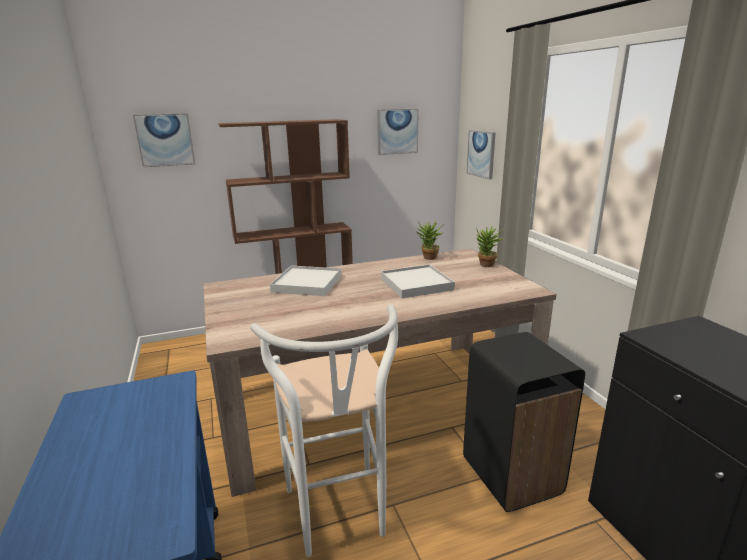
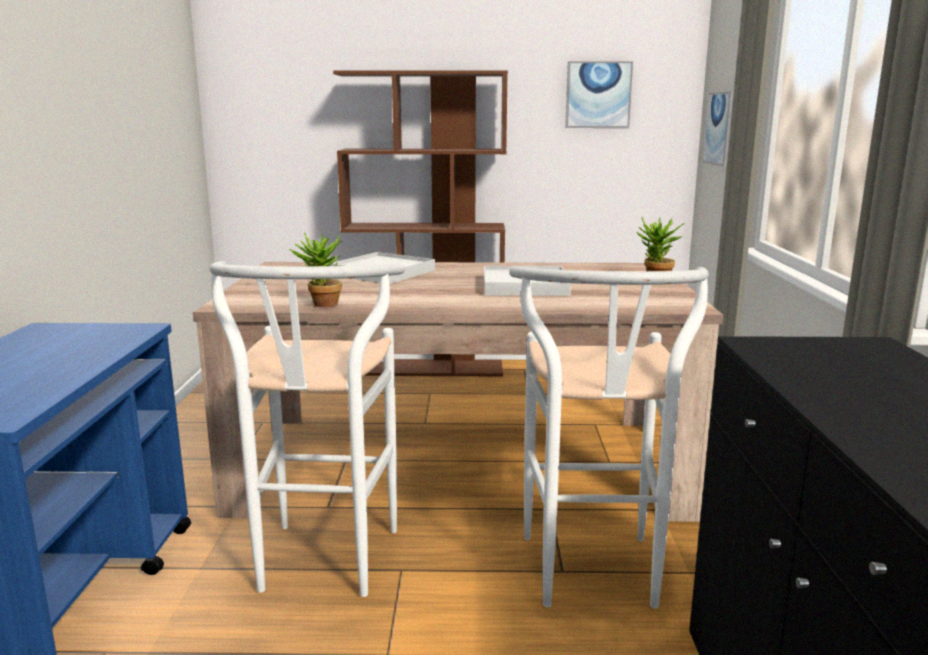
camera: 20 degrees right, 5 degrees down
picture [133,113,195,167] -> none
potted plant [416,221,445,260] -> potted plant moved to [289,233,342,307]
black trash can [463,332,585,512] -> white stool [509,266,709,608]

